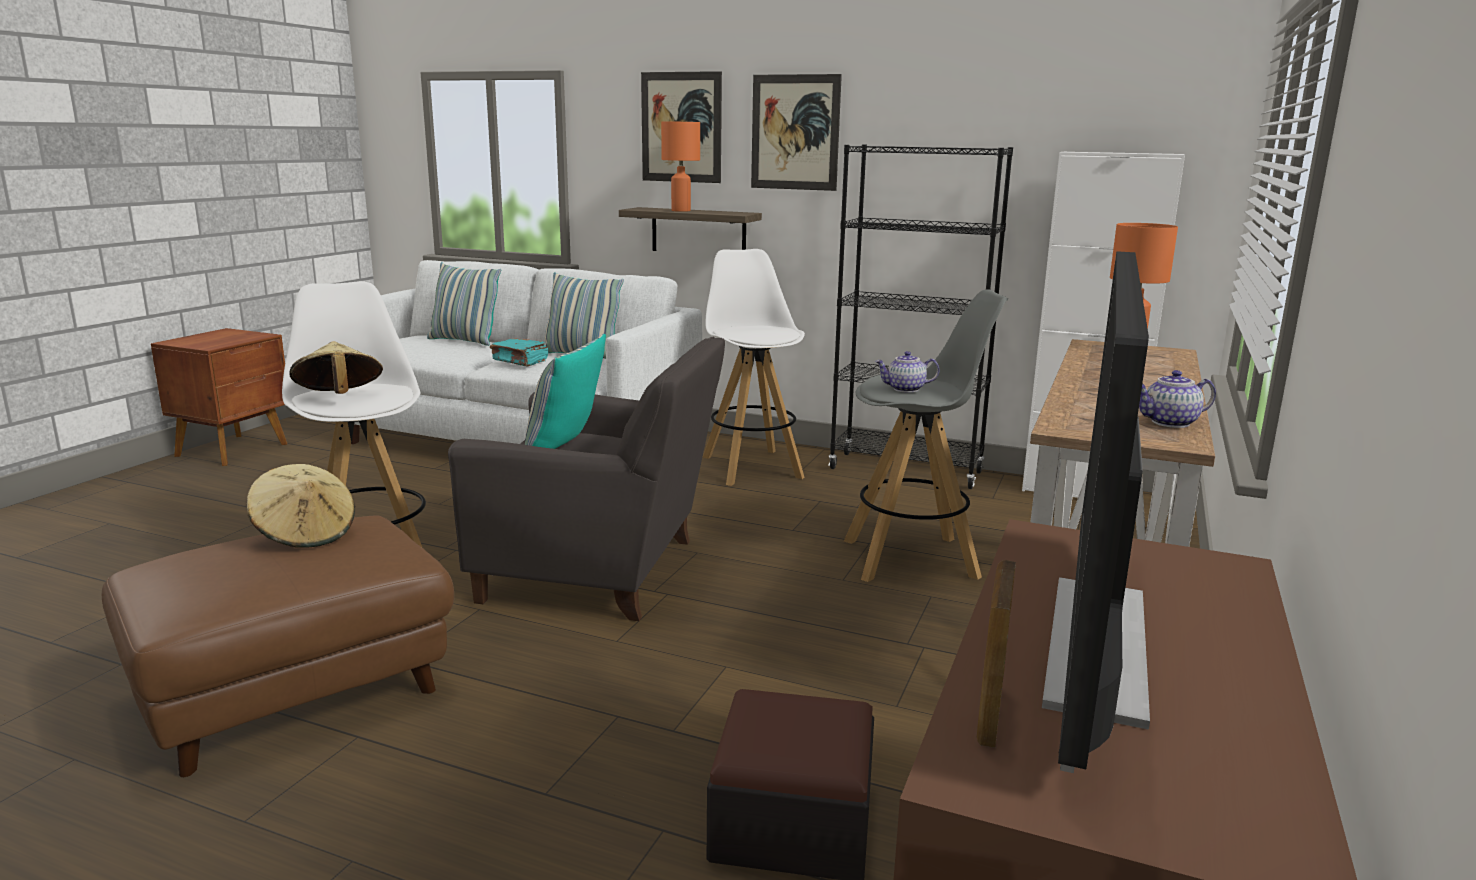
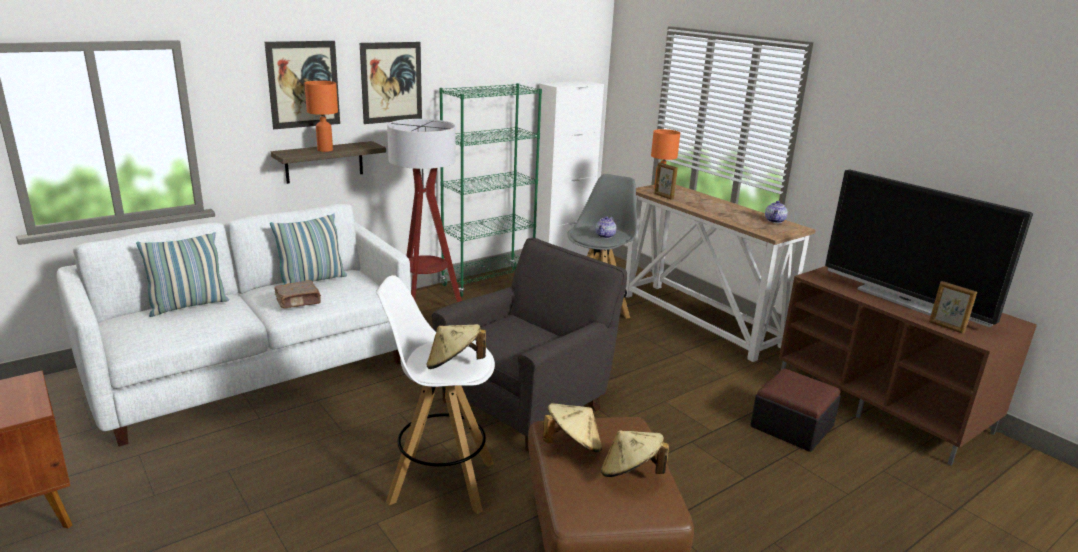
camera: 60 degrees left, 5 degrees up
turquoise book [490,338,548,366] -> brown book [274,280,321,308]
pillow [525,334,606,449] -> none
white stool [702,249,805,486] -> floor lamp [387,119,462,302]
black bookcase [828,145,1013,489] -> green bookcase [439,83,542,297]
none -> beige hat [601,430,669,477]
none -> picture frame [654,163,678,200]

